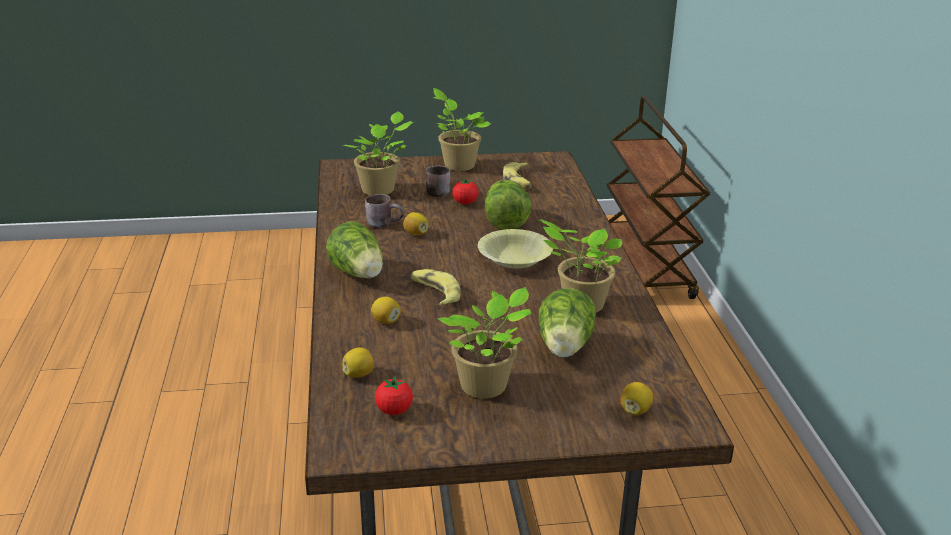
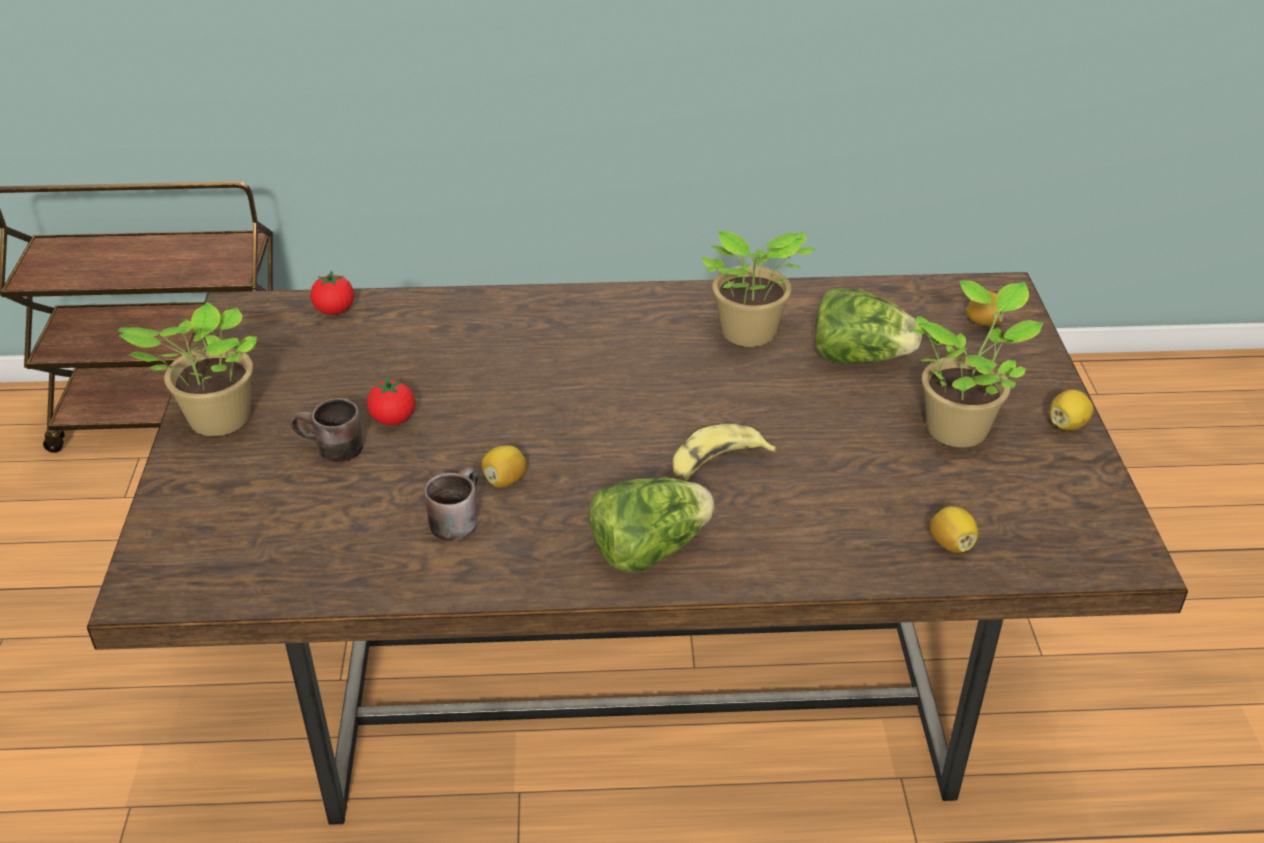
camera: 85 degrees left, 10 degrees up
potted plant [342,111,413,195] -> none
lemon [371,297,401,324] -> lemon moved to [1049,390,1094,431]
tomato [375,376,413,415] -> tomato moved to [310,270,354,315]
yellow bowl [478,229,553,268] -> none
lettuce [485,180,532,230] -> none
banana [503,162,532,189] -> none

